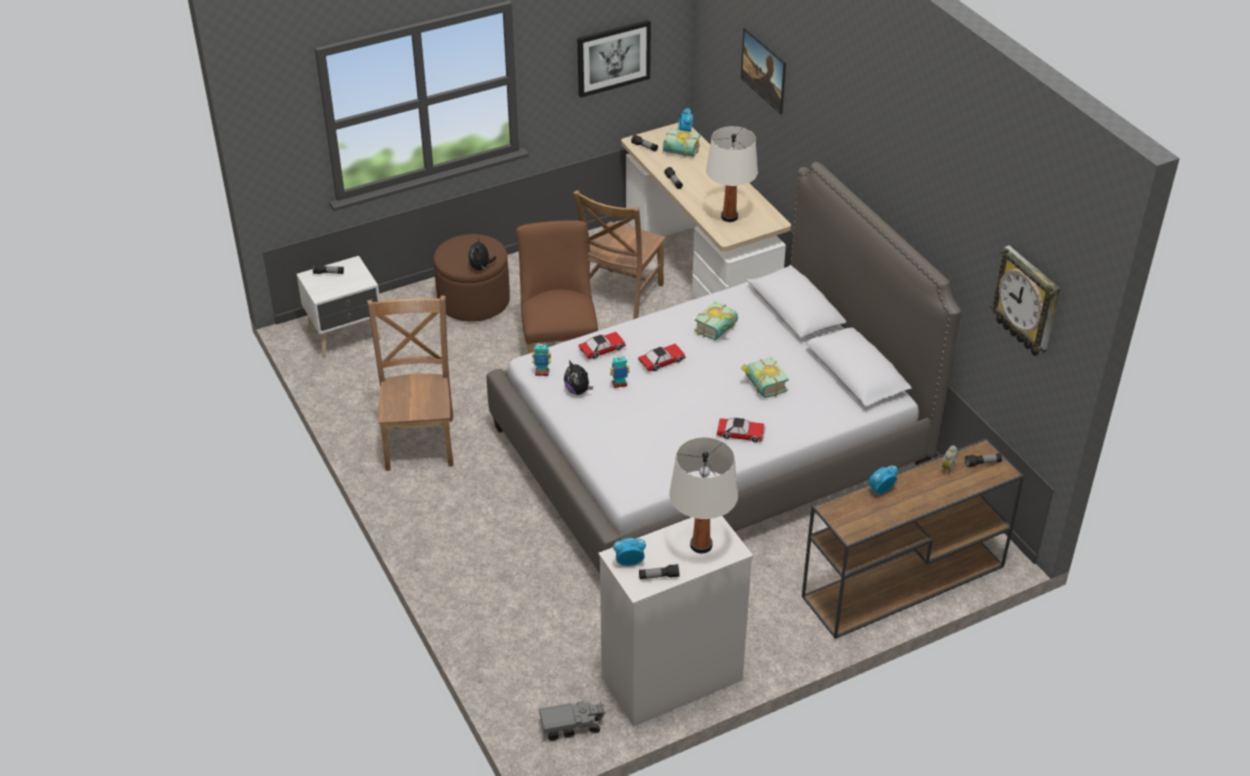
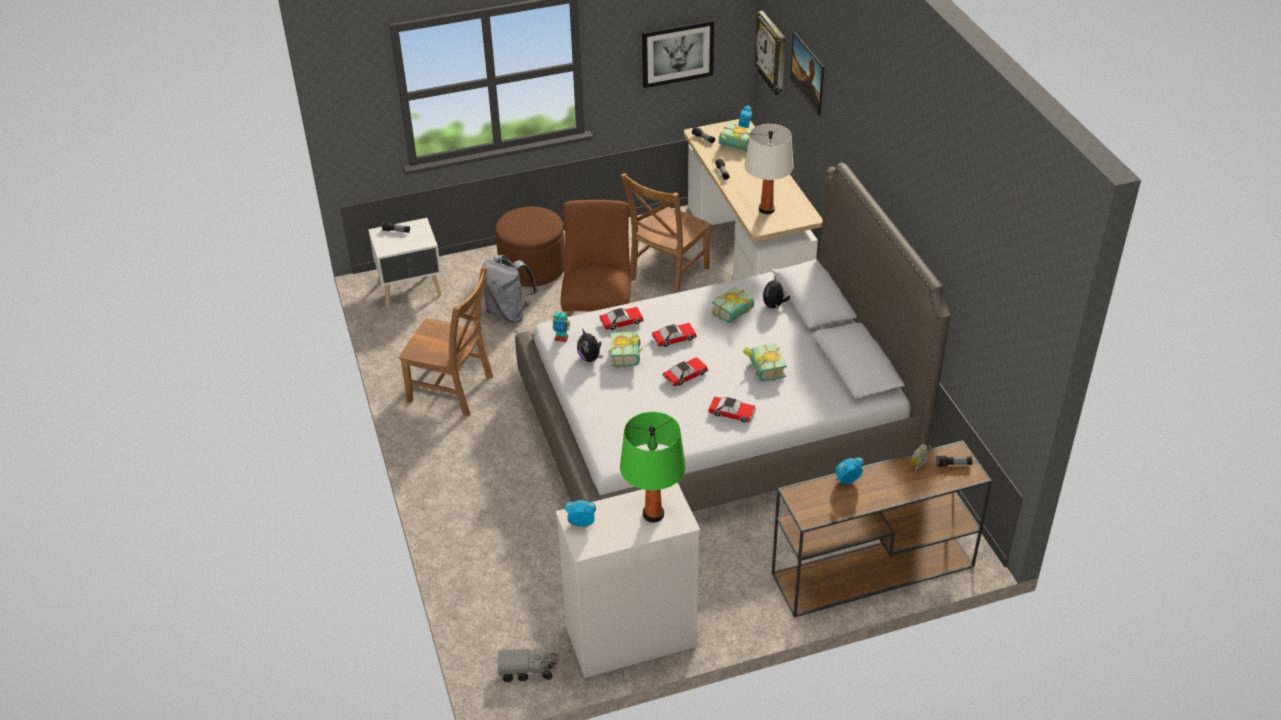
camera: 10 degrees right, 0 degrees up
brown chair [367,295,454,471] -> brown chair turned 105 degrees clockwise [399,266,493,417]
plush toy [468,238,496,270] -> plush toy moved to [763,275,790,309]
toy robot [610,356,630,388] -> book [610,331,647,368]
flashlight [639,564,680,580] -> none
white table lamp [669,437,738,553] -> green table lamp [620,412,686,522]
wall clock [990,245,1060,356] -> wall clock moved to [754,11,786,95]
none -> grey backpack [482,255,538,323]
none -> toy car [663,357,708,386]

